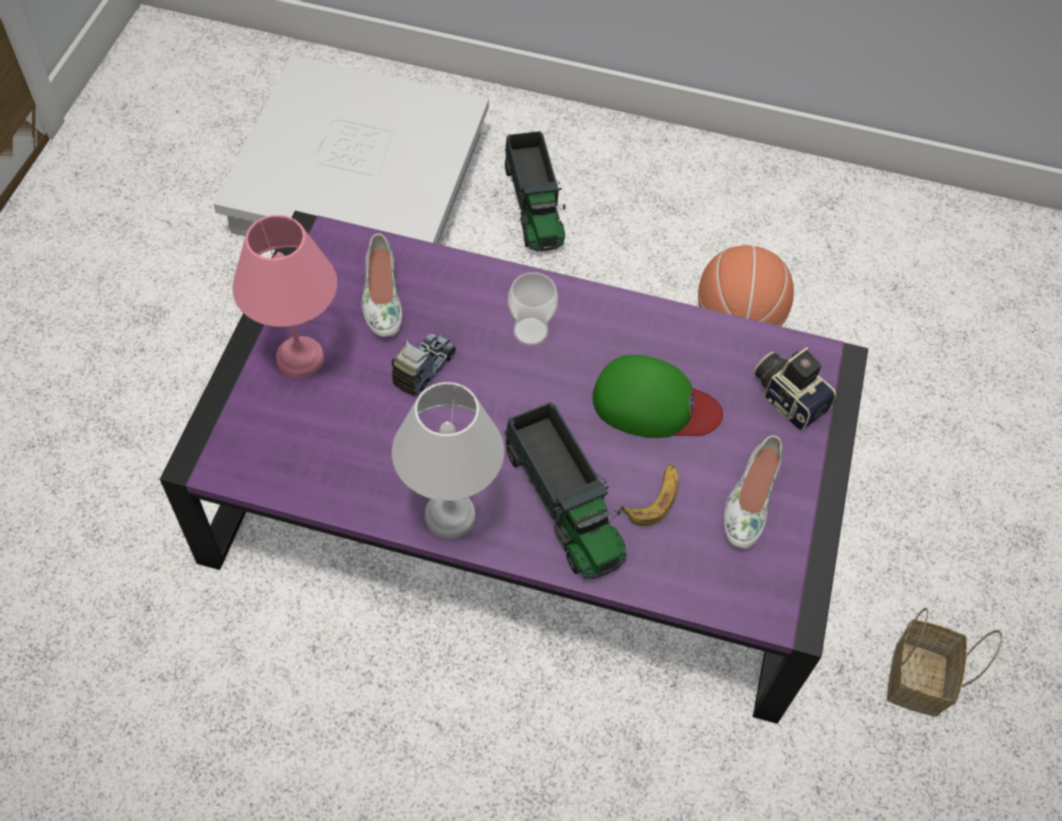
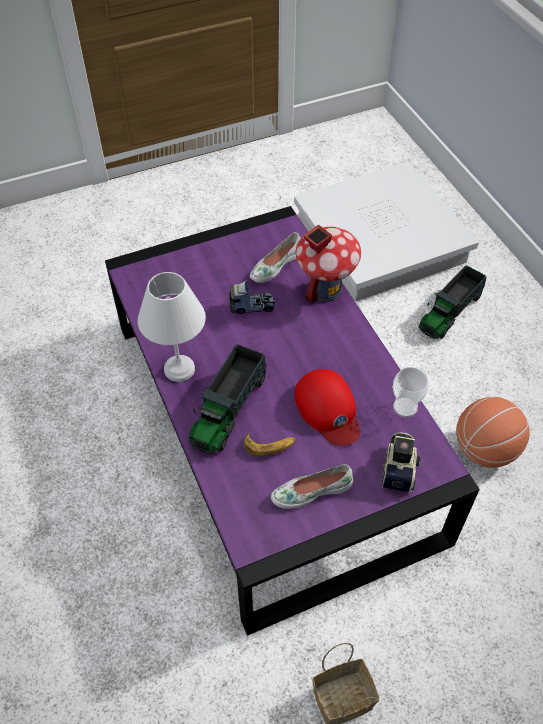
camera: 55 degrees right, 5 degrees down
pink table lamp [232,215,337,378] -> none
cup [508,272,558,346] -> cup moved to [393,367,428,418]
green cap [593,355,723,438] -> red cap [295,369,360,446]
none -> toy house [296,224,361,303]

